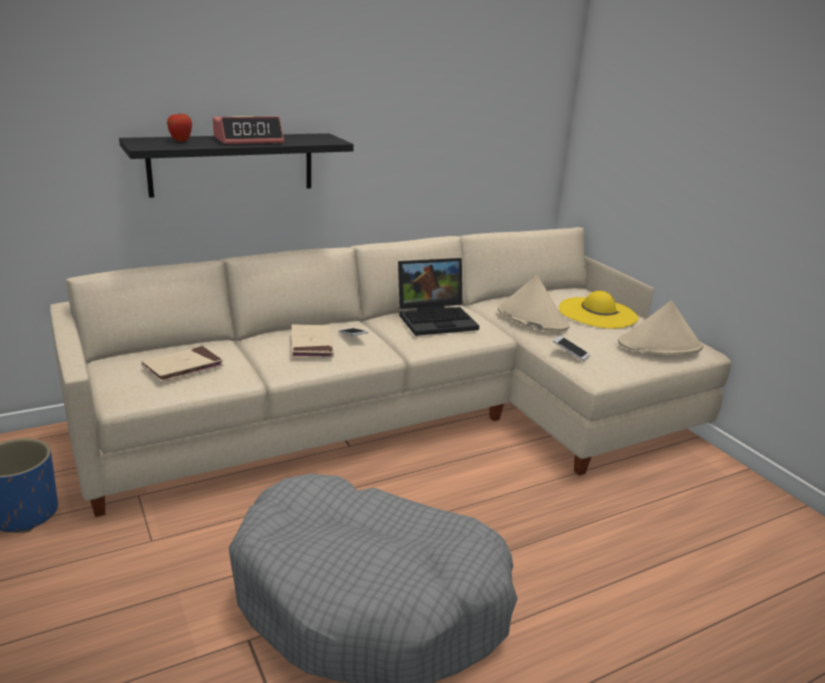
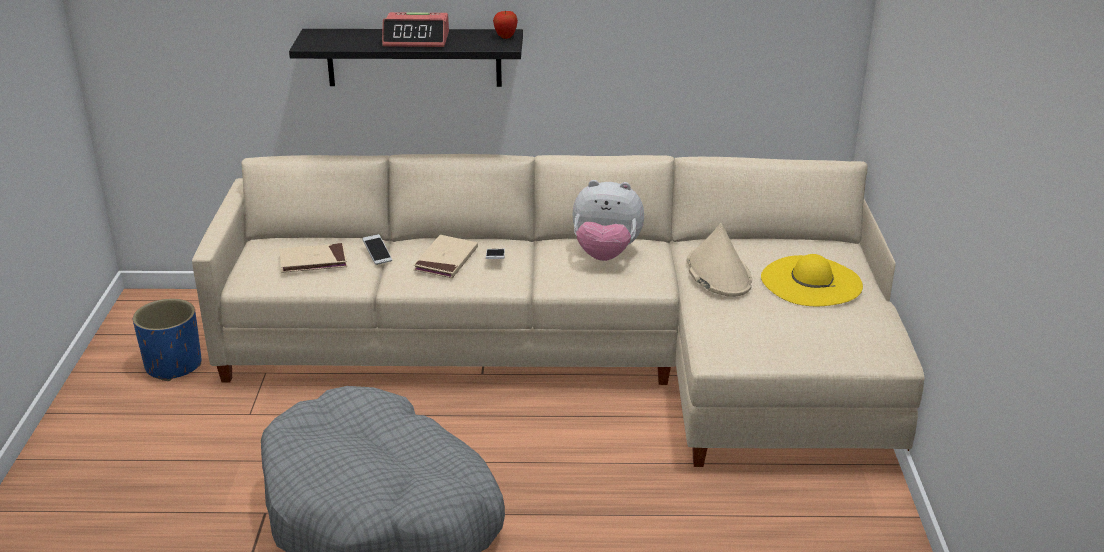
camera: 30 degrees right, 5 degrees up
apple [167,112,192,142] -> apple moved to [493,10,518,39]
laptop [398,258,479,336] -> plush toy [573,180,644,261]
phone [553,335,591,361] -> phone moved to [363,234,392,265]
beige hat [618,300,703,355] -> none

